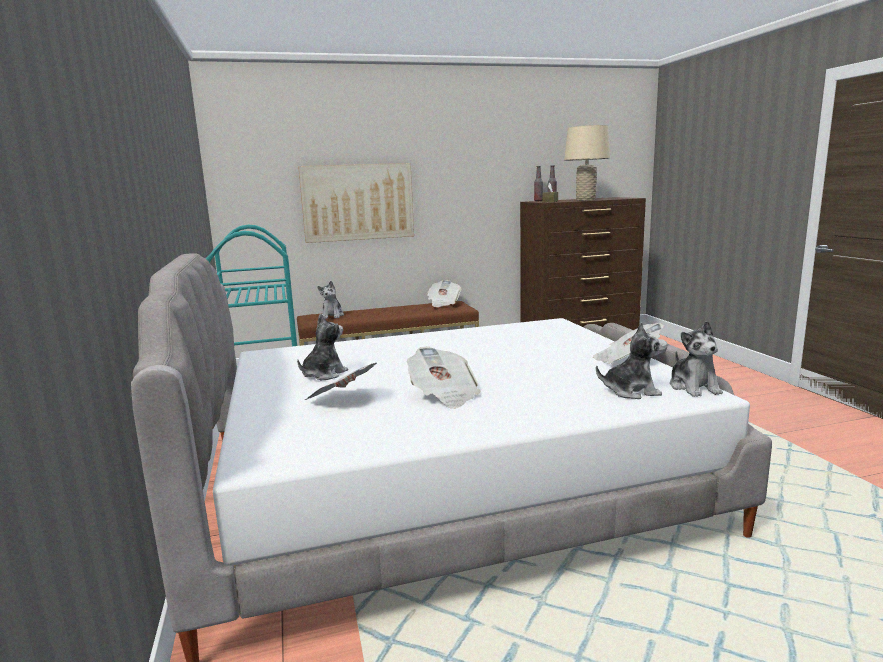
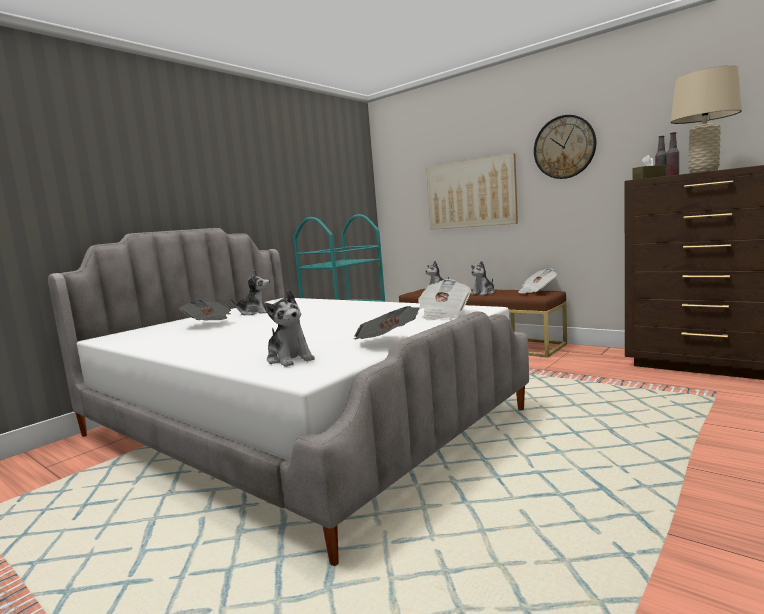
camera: 55 degrees right, 5 degrees down
newspaper [407,347,481,409] -> newspaper moved to [418,279,471,320]
plush toy [670,321,723,397] -> plush toy moved to [471,261,495,295]
none -> wall clock [534,115,596,179]

